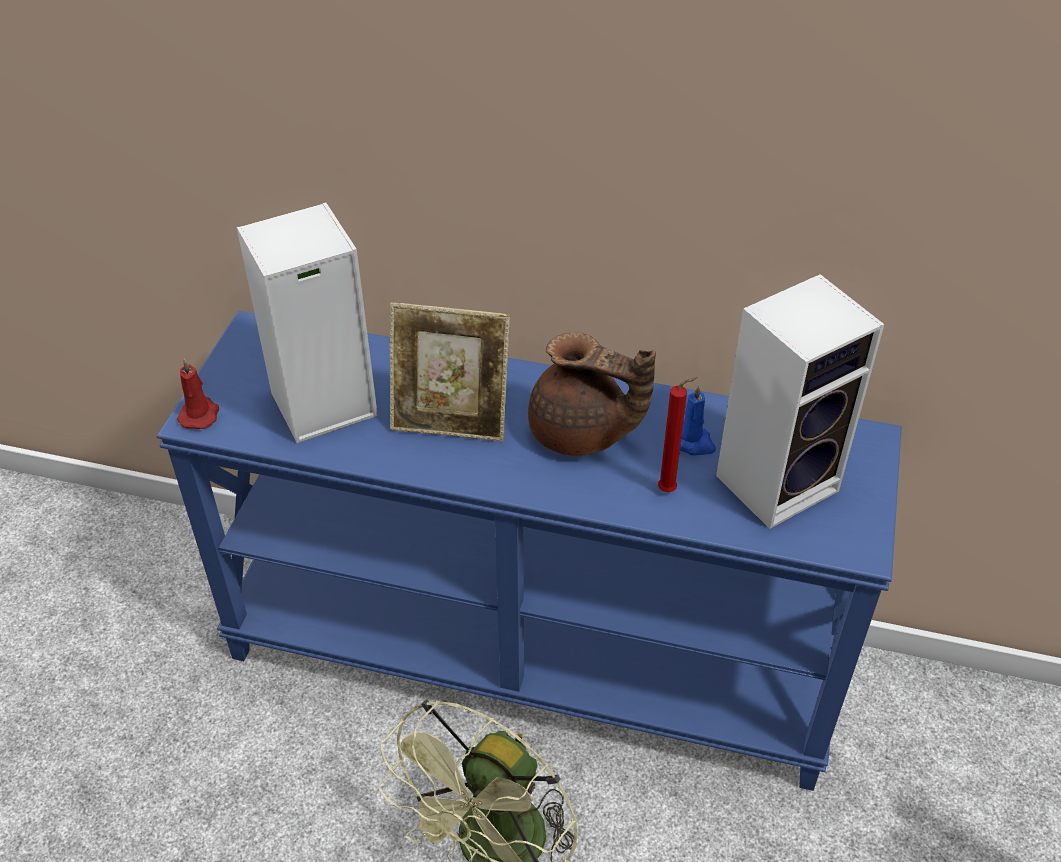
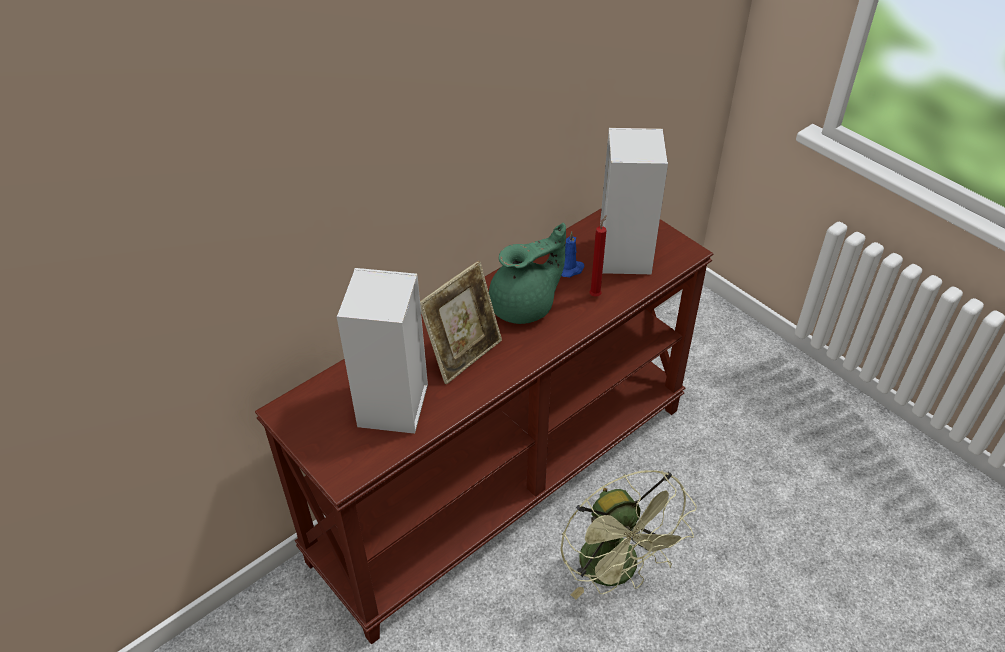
camera: 55 degrees left, 0 degrees up
blue console table [157,311,902,791] -> brown console table [255,208,713,645]
red candle [177,359,219,429] -> none
brown teapot [528,332,656,456] -> green teapot [489,223,566,324]

